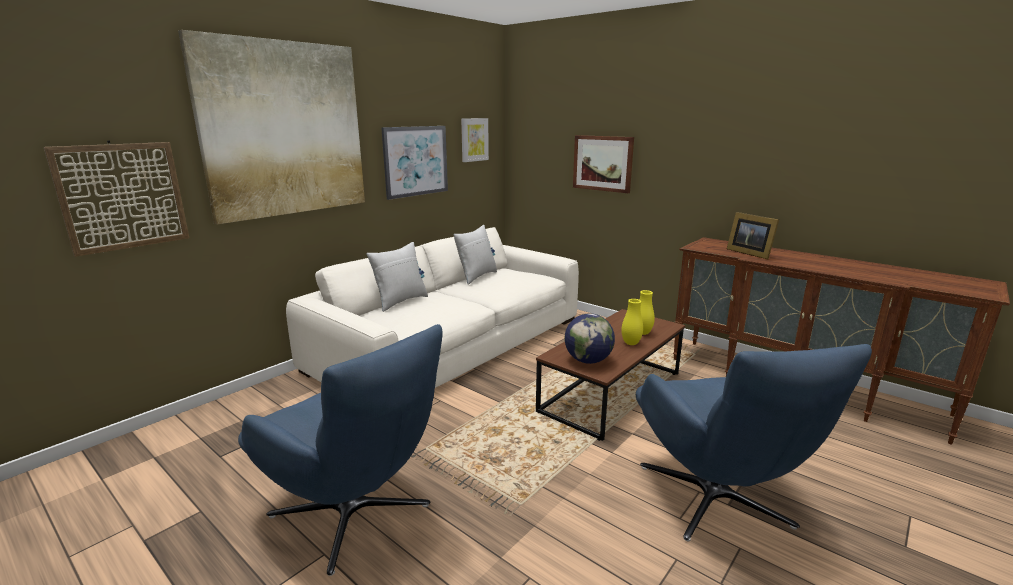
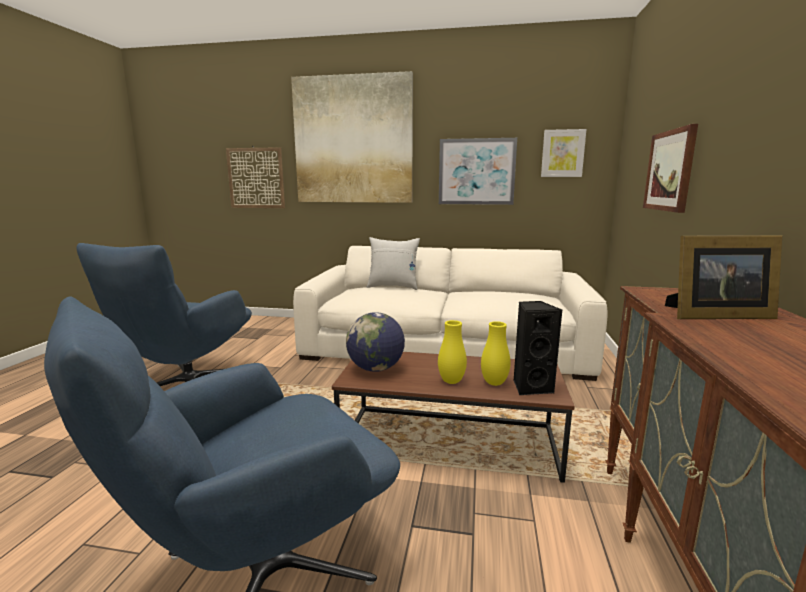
camera: 60 degrees right, 5 degrees down
grey pillow [453,225,497,285] -> none
picture frame [727,212,779,259] -> picture frame turned 120 degrees counterclockwise [665,235,782,319]
none -> black speaker [514,301,562,395]

